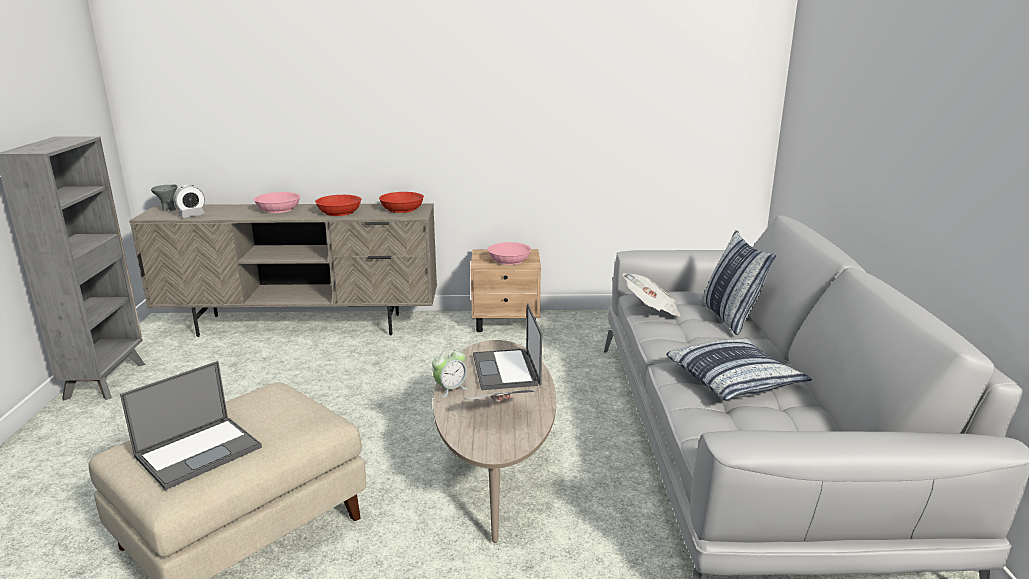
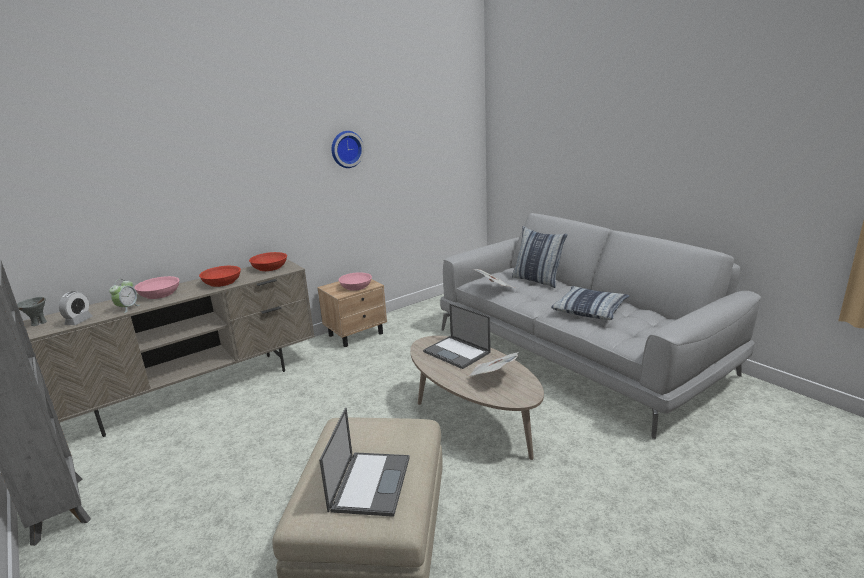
camera: 35 degrees left, 0 degrees up
alarm clock [432,348,467,397] -> alarm clock moved to [109,279,140,313]
none -> wall clock [331,131,364,168]

